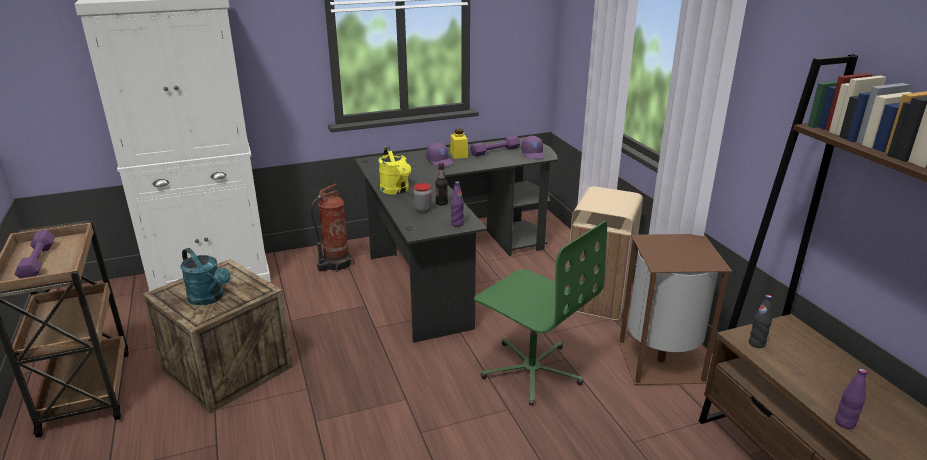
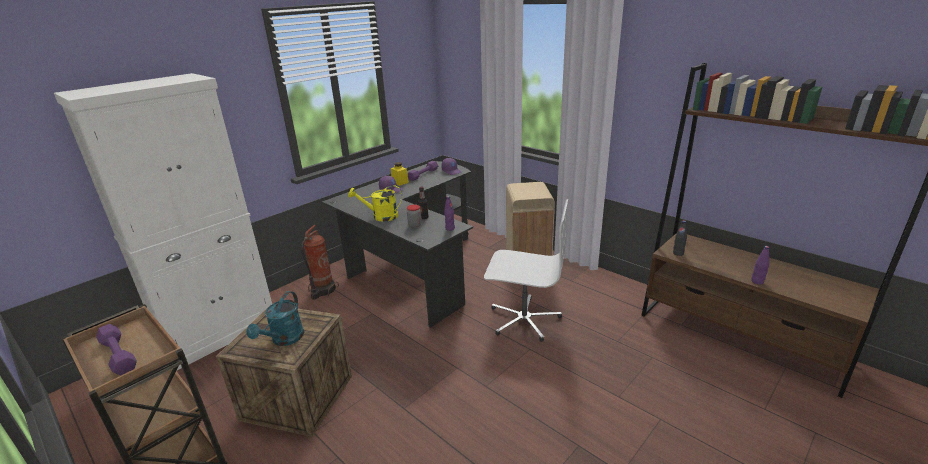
camera: 25 degrees left, 0 degrees up
turquoise watering can [180,248,231,305] -> turquoise watering can turned 90 degrees clockwise [246,291,304,346]
yellow watering can [379,146,411,194] -> yellow watering can turned 135 degrees clockwise [348,185,402,222]
green office chair [474,221,607,406] -> white office chair [484,199,568,342]
brown trash can [617,234,732,385] -> none

